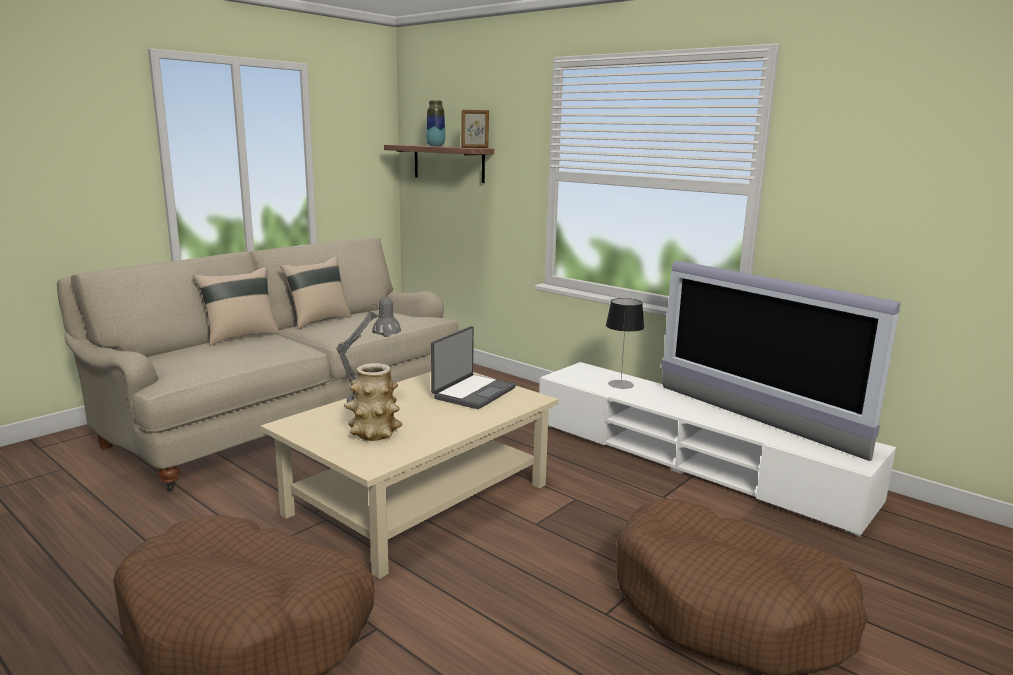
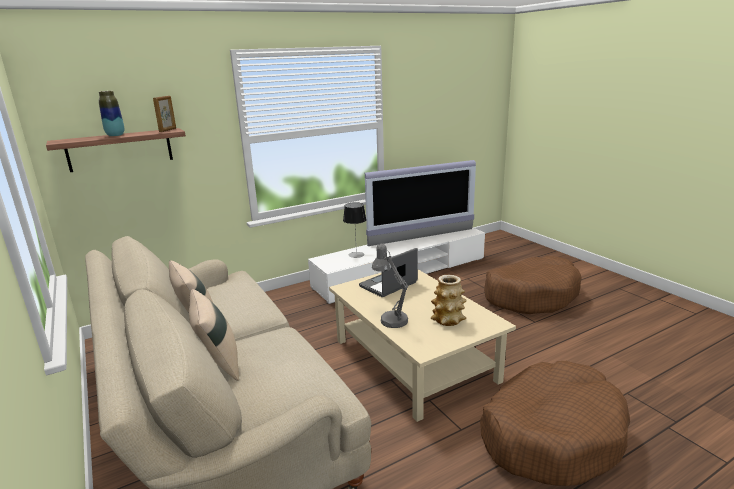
camera: 70 degrees left, 5 degrees up
laptop [431,326,516,409] -> laptop turned 90 degrees counterclockwise [359,248,418,297]

